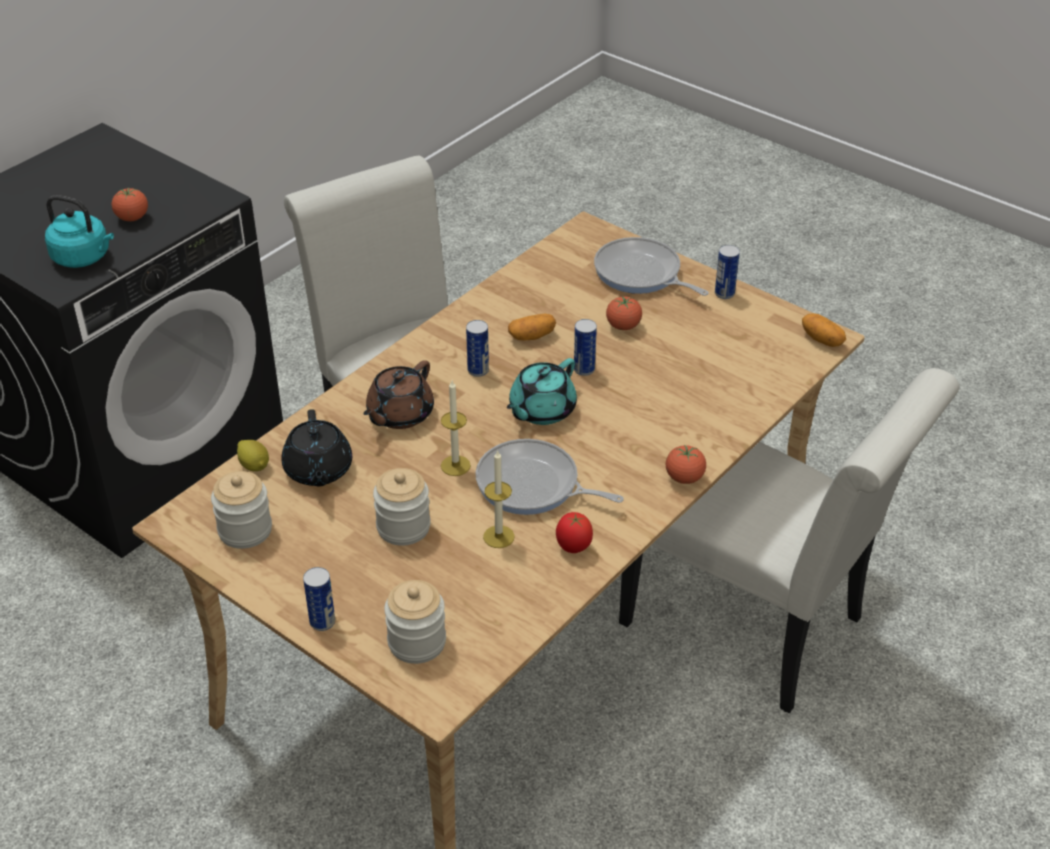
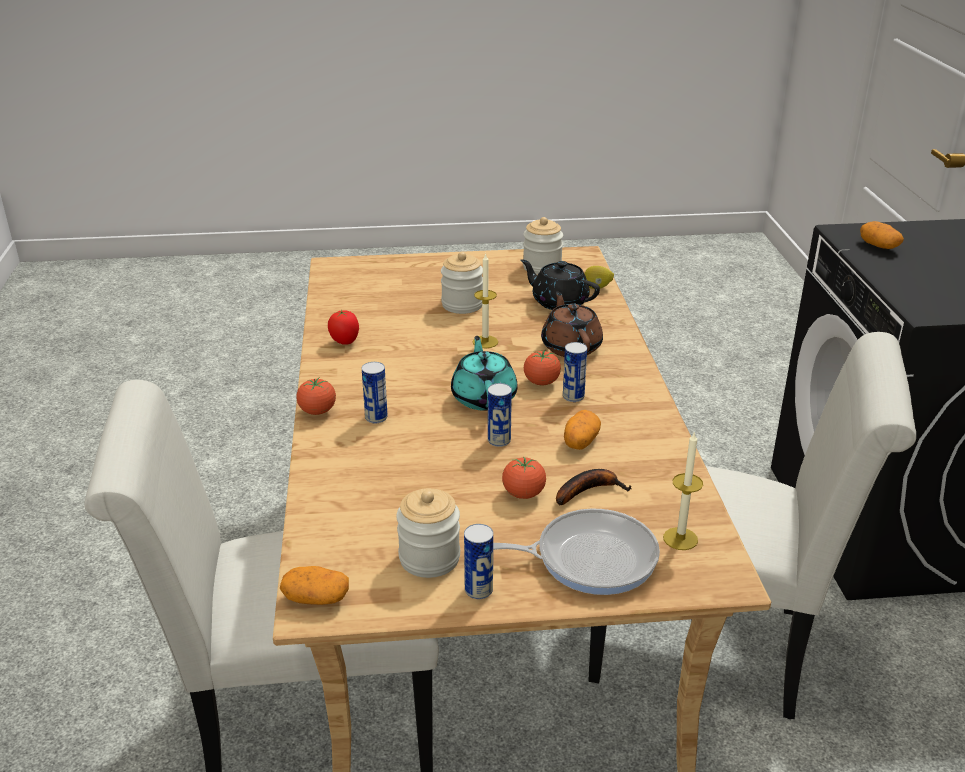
camera: 135 degrees right, 10 degrees down
turquoise kettle [45,195,114,268] -> potato [860,221,904,249]
tomato [112,187,148,221] -> tomato moved to [524,350,561,385]
can [303,567,335,631] -> can moved to [362,362,388,423]
jar [384,580,446,664] -> jar moved to [396,488,460,578]
frying pan [475,439,624,515] -> none
candle [483,450,515,548] -> candle moved to [663,431,703,550]
none -> banana [556,469,632,505]

